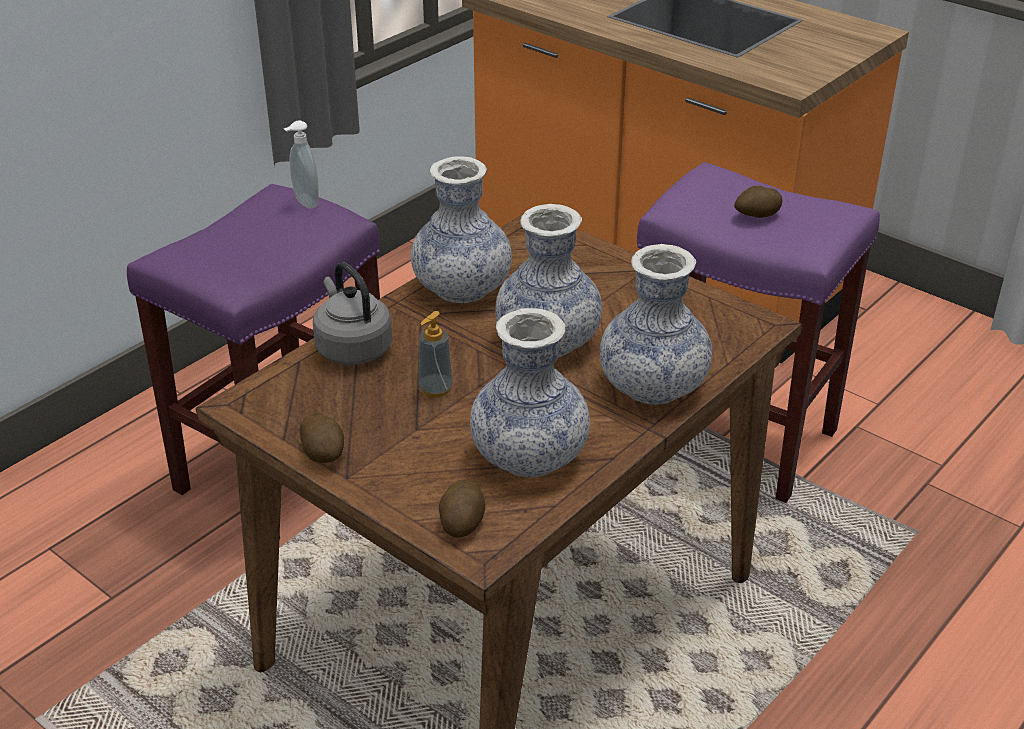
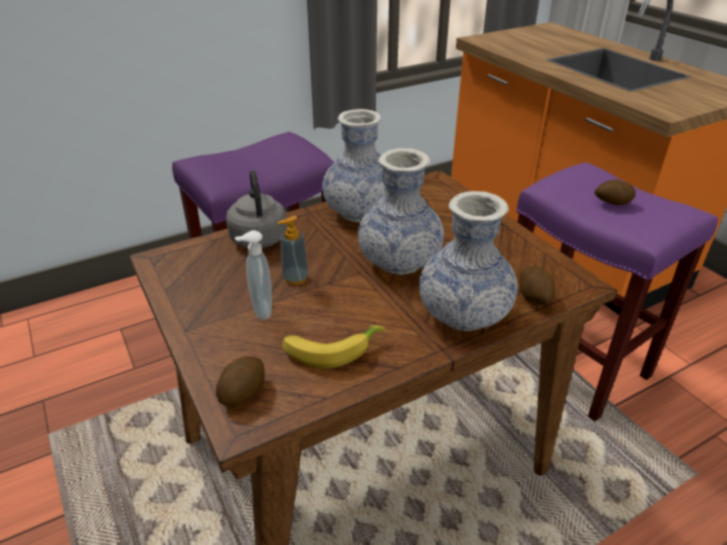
camera: 20 degrees right, 0 degrees up
soap dispenser [283,121,319,209] -> soap dispenser moved to [235,231,272,320]
potato [299,413,344,463] -> potato moved to [519,266,555,305]
vase [470,308,590,478] -> banana [282,325,385,368]

